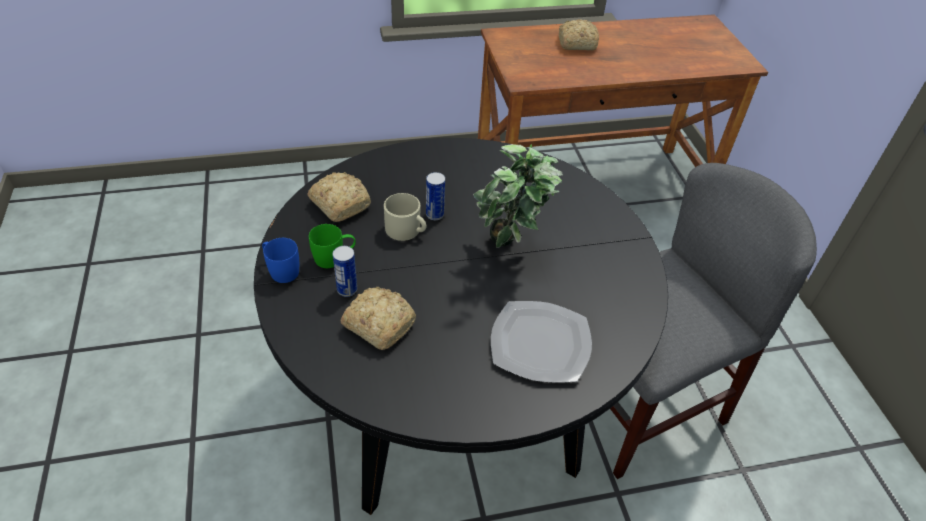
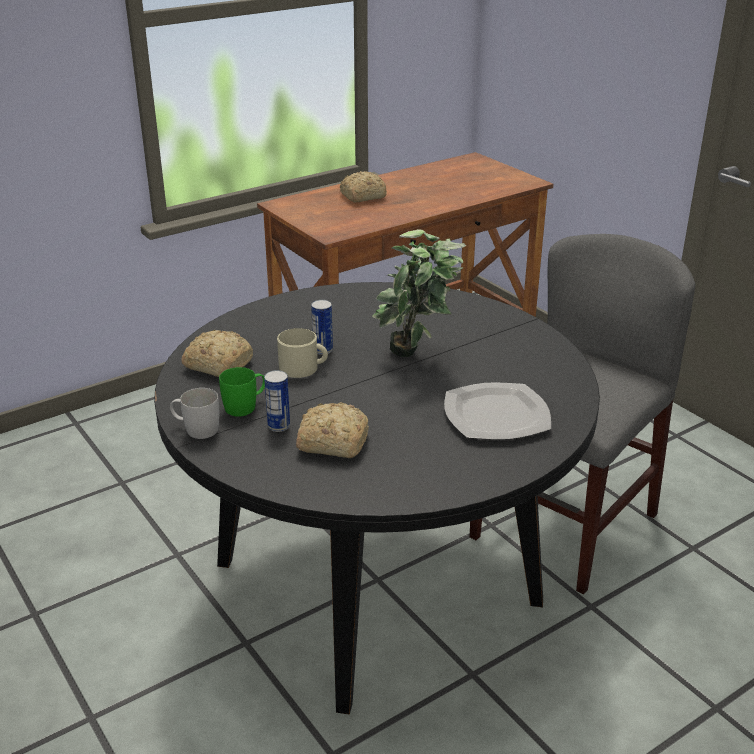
camera: 20 degrees left, 15 degrees down
blue mug [262,238,299,283] -> white mug [170,388,219,439]

